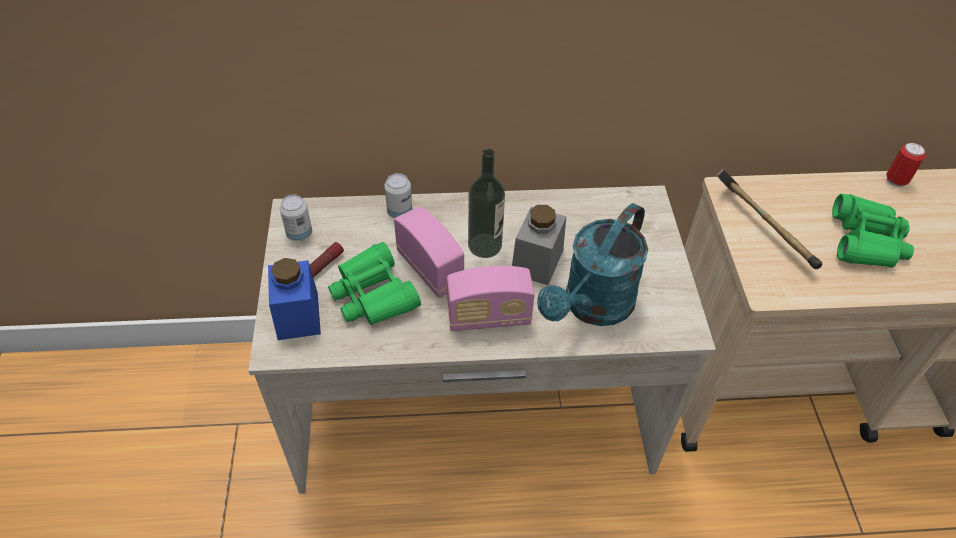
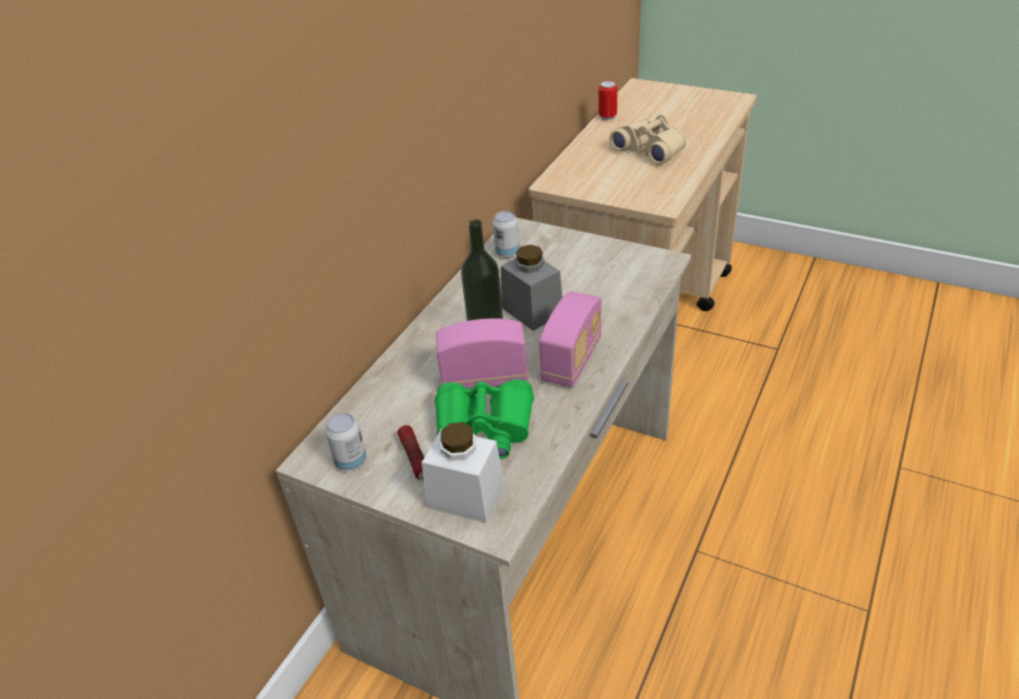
camera: 55 degrees left, 10 degrees down
blue jar [268,258,321,340] -> white jar [422,422,504,523]
can [384,173,412,218] -> can moved to [493,211,520,258]
turquoise watering can [537,203,648,326] -> none
hammer [717,169,822,269] -> none
green binoculars [832,194,914,268] -> beige binoculars [609,115,686,165]

